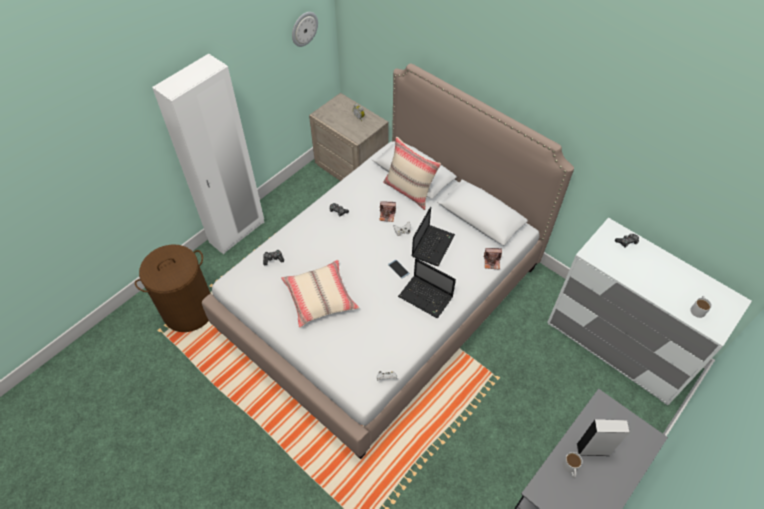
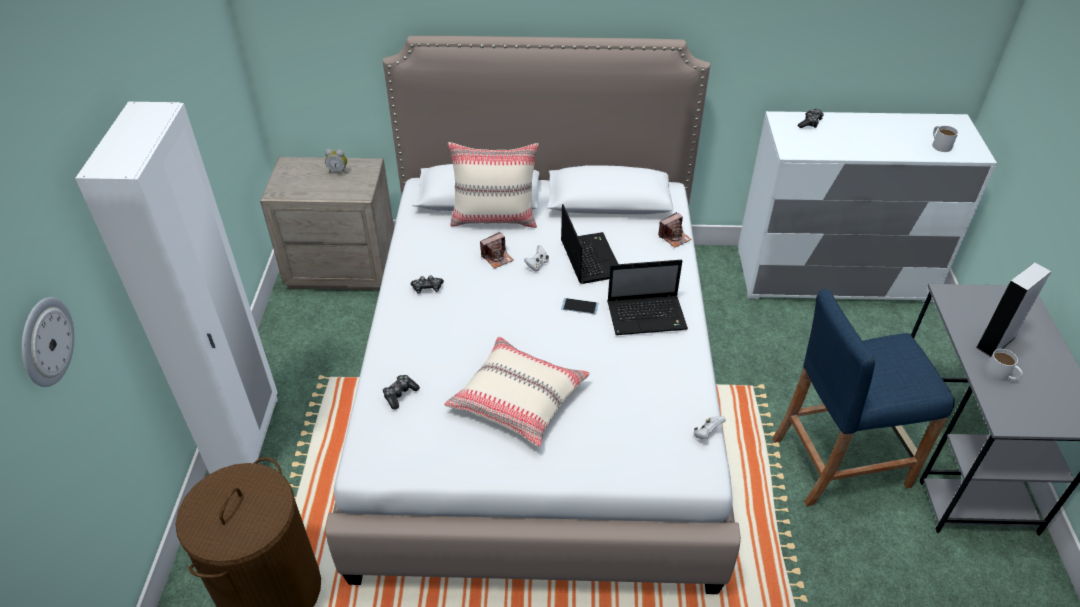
camera: 40 degrees left, 10 degrees down
wall clock [292,12,318,47] -> wall clock moved to [22,297,74,387]
none -> blue stool [772,289,955,506]

